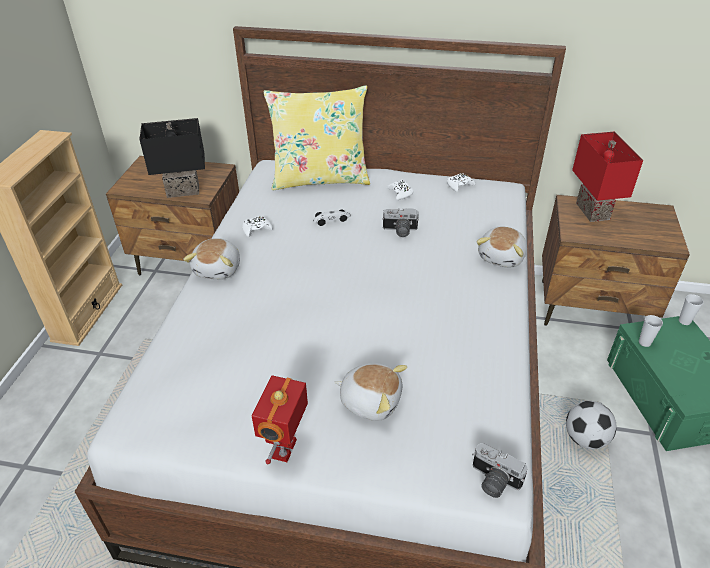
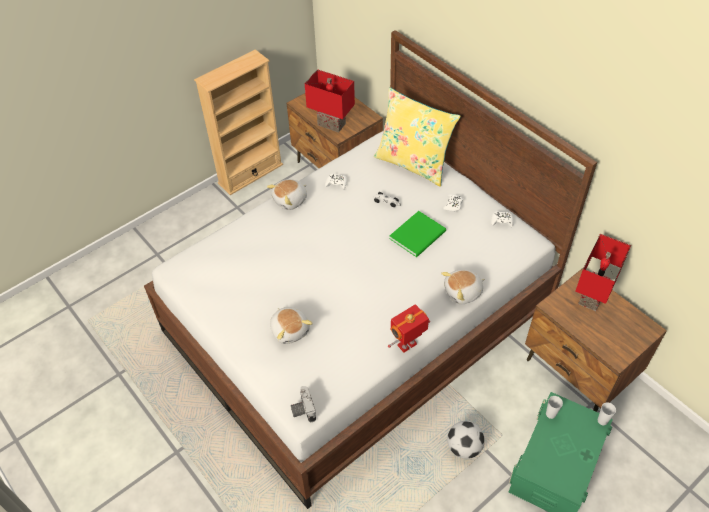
camera: 40 degrees right, 10 degrees up
black table lamp [139,118,205,198] -> red table lamp [305,69,355,133]
toy robot [252,375,308,464] -> toy robot moved to [388,304,430,352]
camera [382,208,419,237] -> green book [389,211,446,257]

